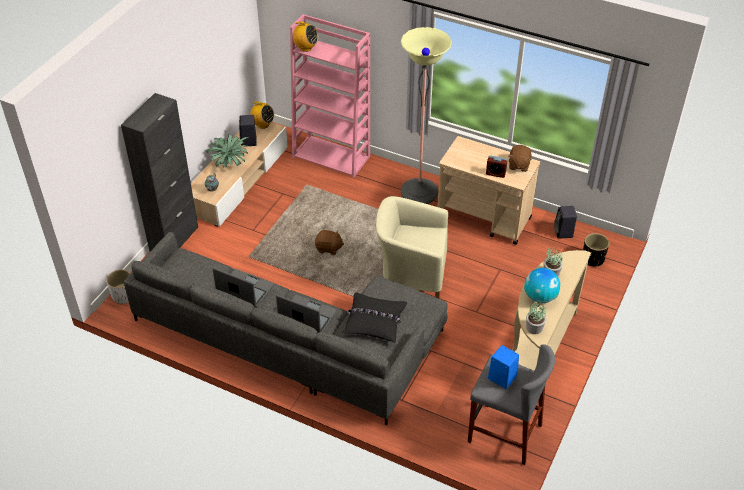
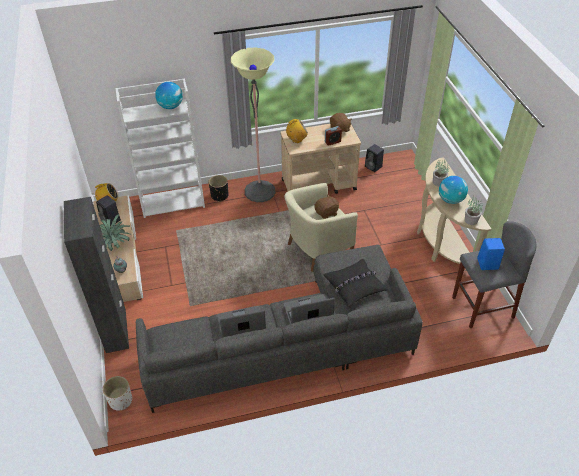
camera: 40 degrees left, 0 degrees up
radio [289,22,318,52] -> radio moved to [286,119,308,143]
pink bookcase [290,14,370,178] -> white bookcase [116,78,205,218]
brown plush toy [315,230,344,255] -> brown plush toy moved to [314,194,339,219]
black planter [583,233,609,267] -> black planter moved to [209,175,228,202]
none -> globe [155,82,183,109]

